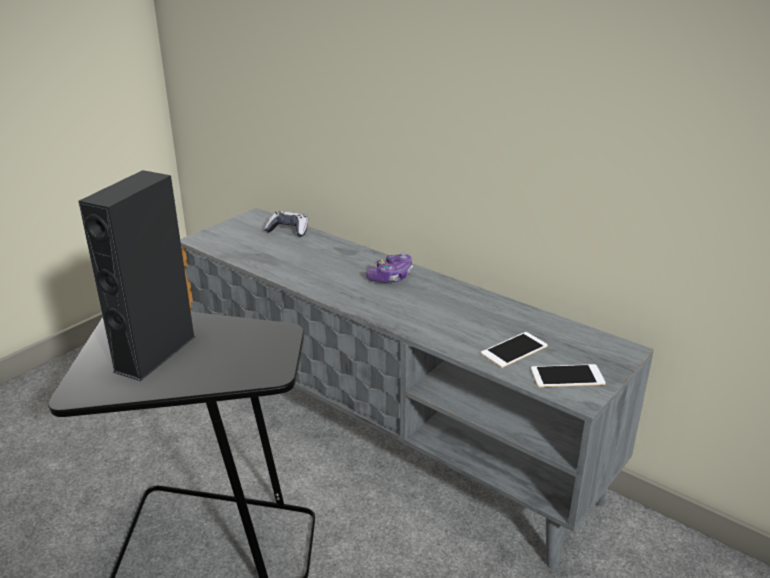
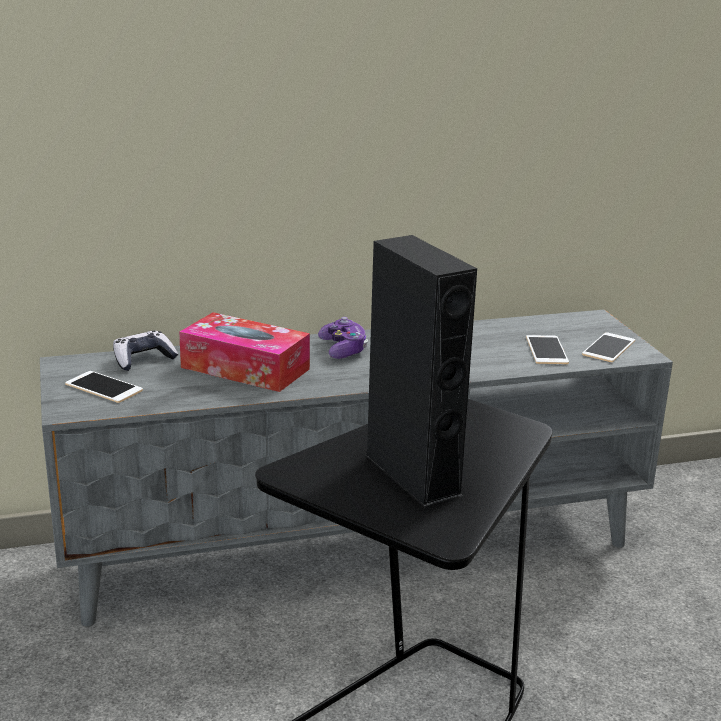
camera: 55 degrees left, 5 degrees down
none -> phone [65,371,143,403]
none -> tissue box [179,312,310,392]

